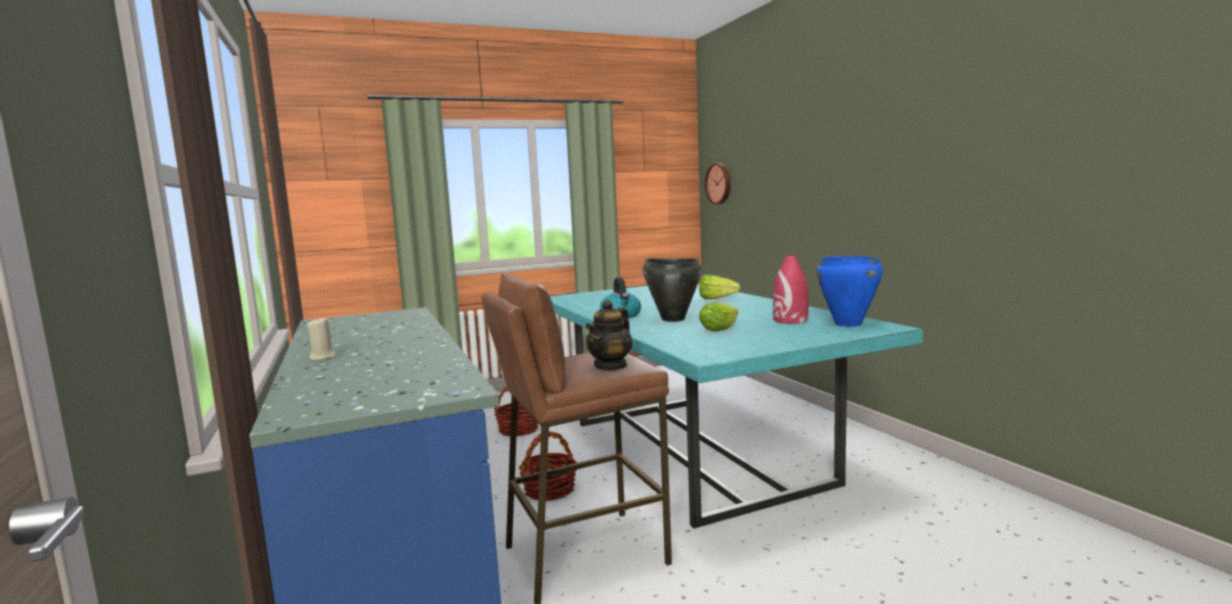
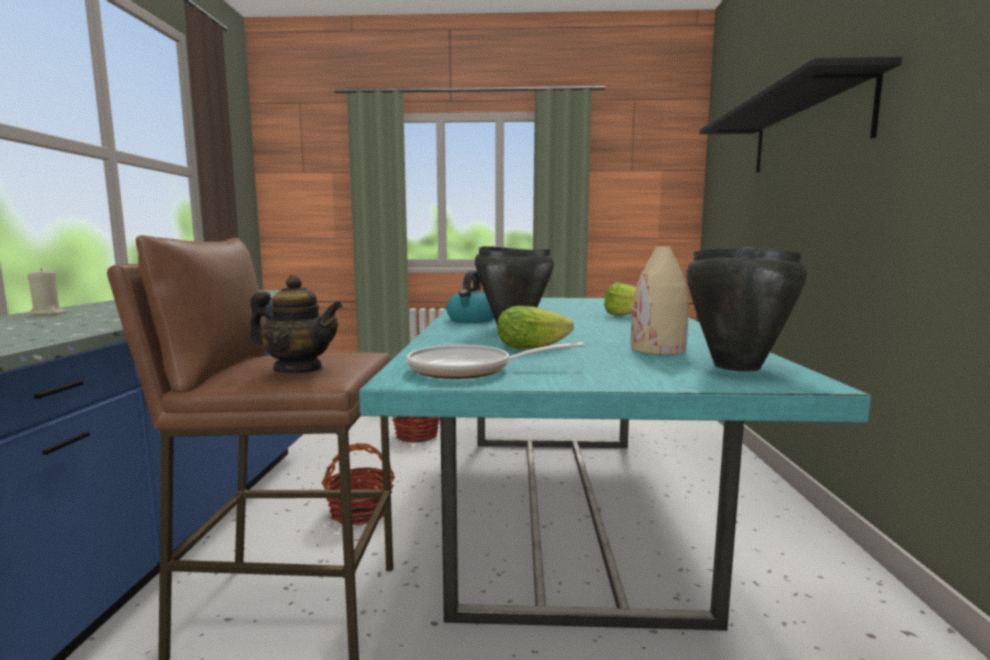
camera: 25 degrees right, 0 degrees up
teapot [585,300,633,370] -> teapot turned 135 degrees counterclockwise [250,275,343,373]
wall clock [705,163,731,204] -> none
red vase [773,255,809,324] -> beige vase [631,246,688,355]
blue cooking pot [816,256,883,327] -> black cooking pot [686,247,807,372]
none -> frying pan [407,342,584,379]
none -> black shelf [699,57,902,173]

